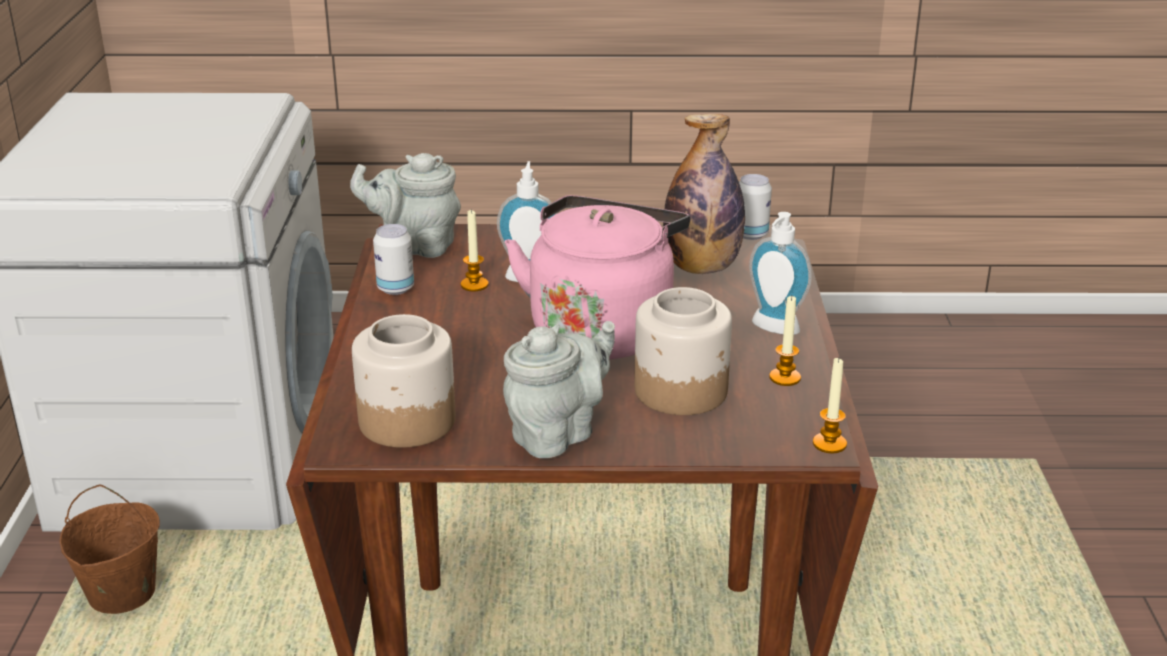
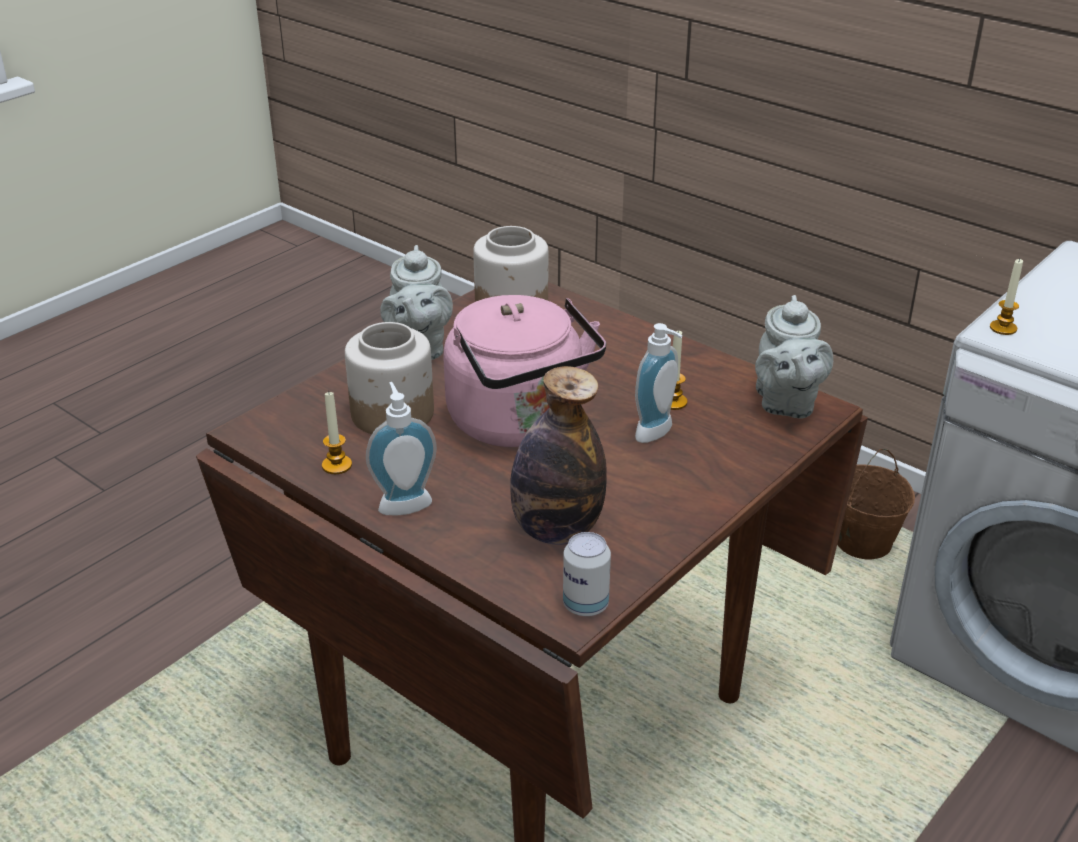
camera: 130 degrees right, 5 degrees up
grey teapot [350,153,461,258] -> grey teapot turned 135 degrees clockwise [755,295,833,419]
can [373,224,414,295] -> none
candle [813,358,847,453] -> candle moved to [990,259,1023,335]

